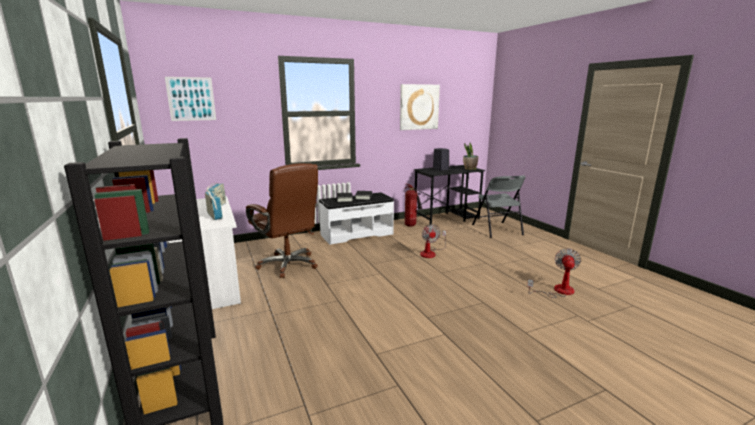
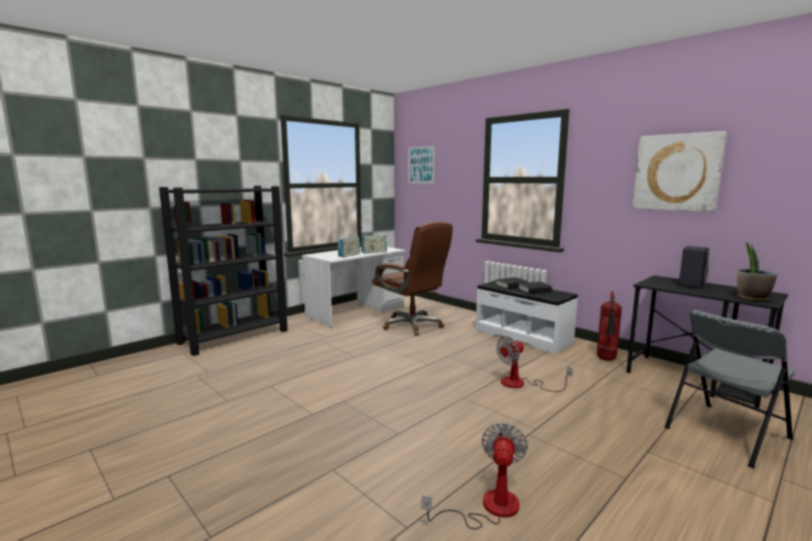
camera: 70 degrees right, 5 degrees down
brown office chair [246,163,318,278] -> brown office chair turned 75 degrees counterclockwise [372,222,453,336]
fan [527,248,581,298] -> fan turned 75 degrees counterclockwise [422,423,528,529]

